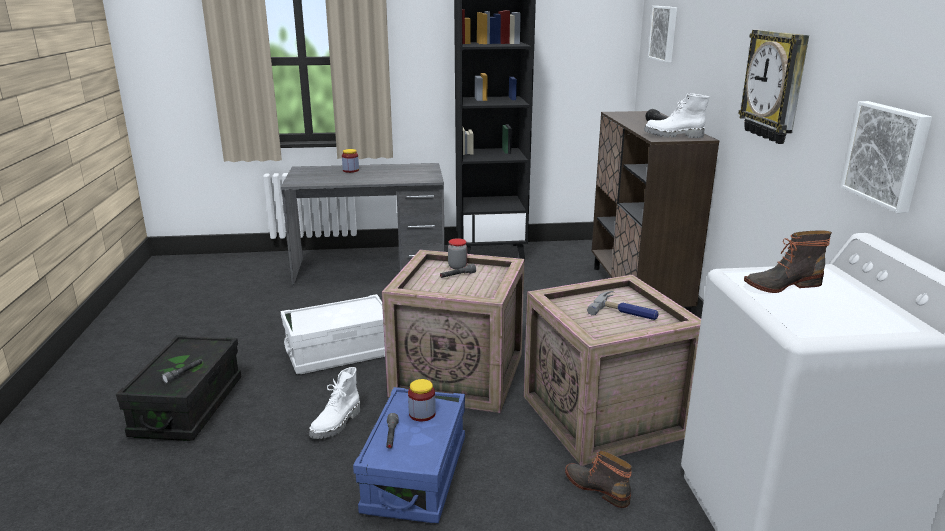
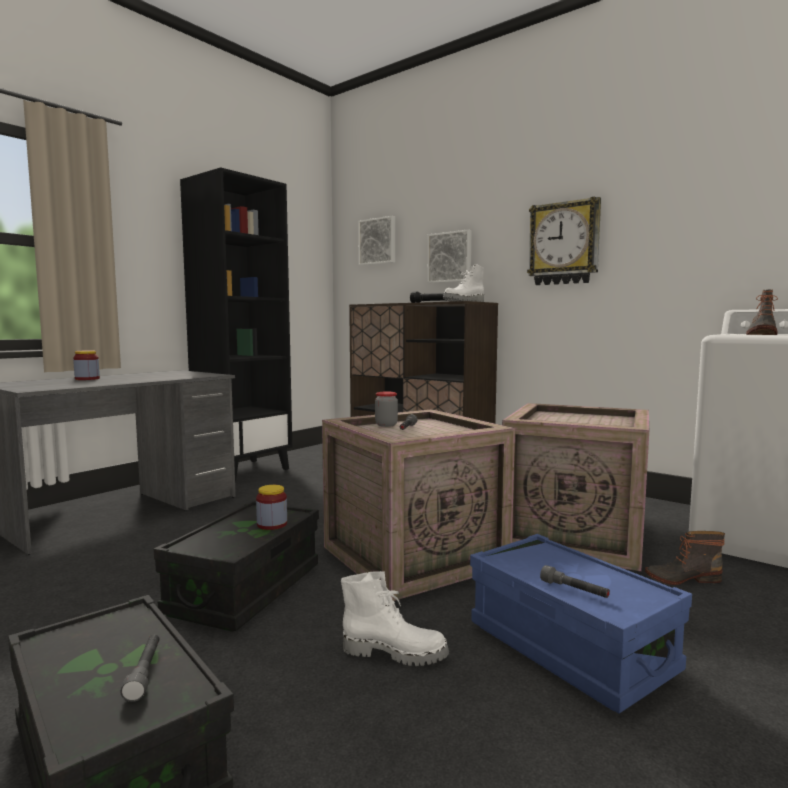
camera: 45 degrees left, 15 degrees down
white storage box [281,294,385,374] -> black storage box [154,501,319,632]
white boot [309,367,360,439] -> white boot turned 60 degrees counterclockwise [341,571,449,666]
jar [408,379,436,421] -> jar moved to [256,485,287,530]
hammer [587,291,659,320] -> none
picture [841,101,932,213] -> picture moved to [427,229,472,283]

